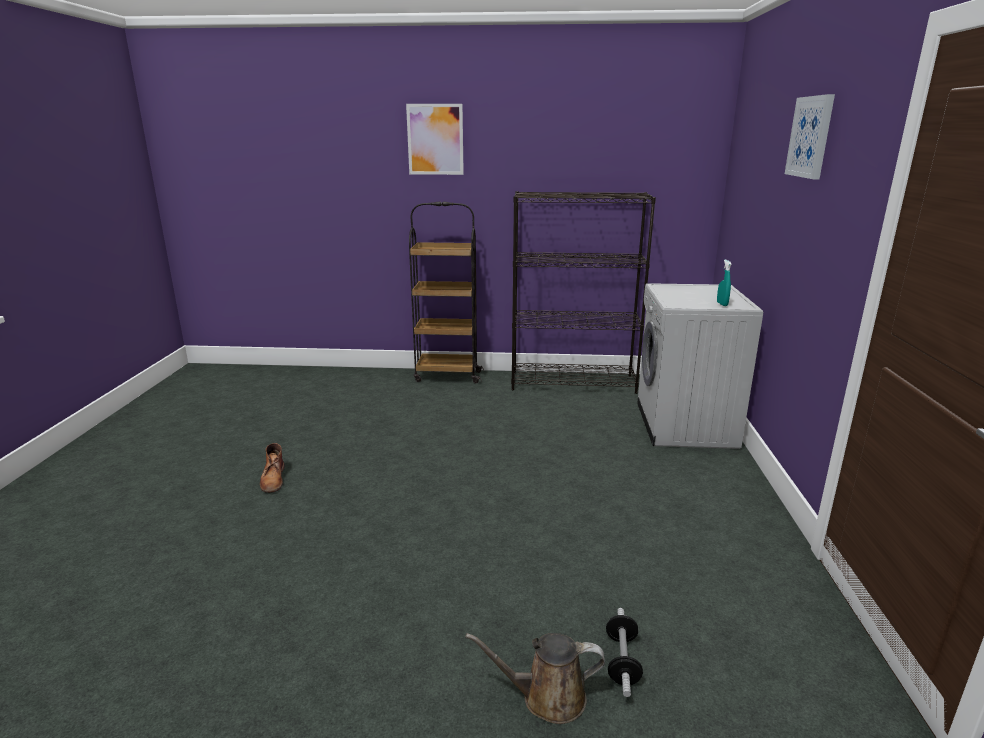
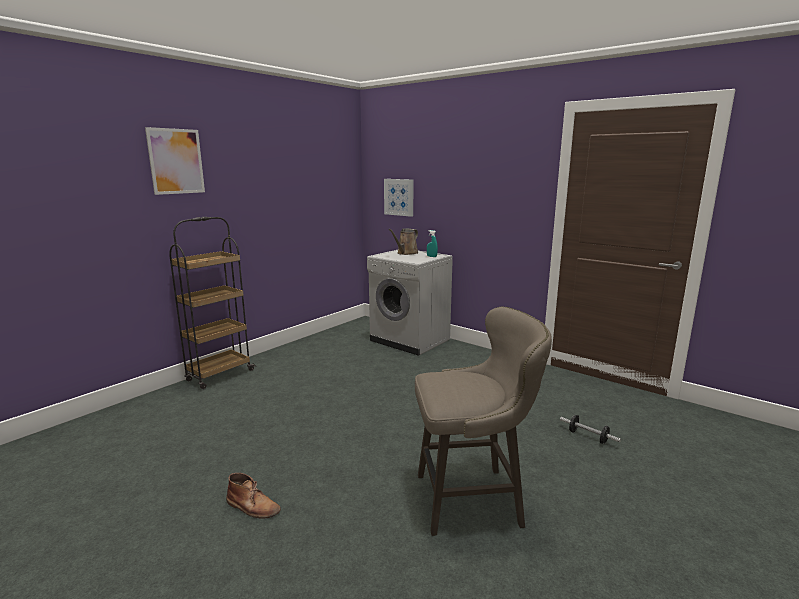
camera: 55 degrees left, 5 degrees down
brown watering can [466,633,605,724] -> brown watering can moved to [389,228,419,255]
black bookcase [511,191,656,394] -> none
picture [785,94,835,179] -> picture moved to [384,179,414,217]
none -> beige stool [415,306,552,536]

